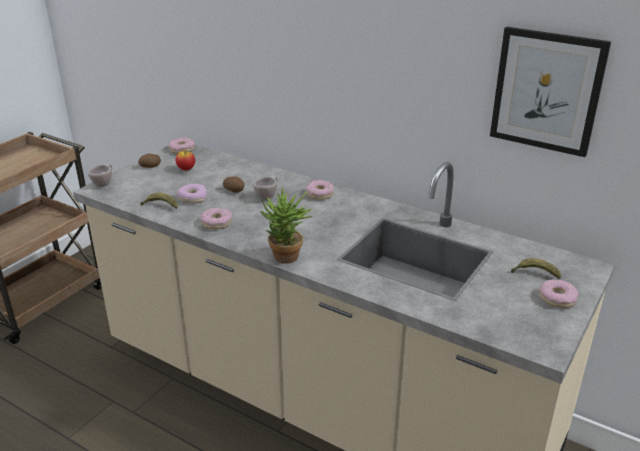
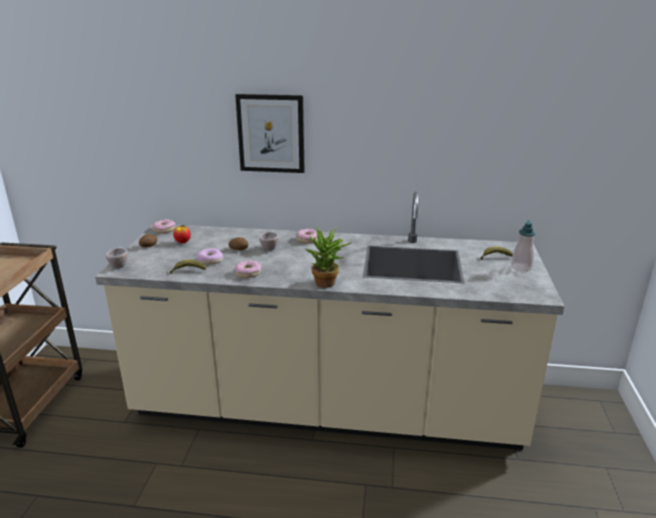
camera: 25 degrees left, 5 degrees down
picture [490,27,611,157] -> picture moved to [235,94,305,173]
donut [539,279,578,308] -> soap dispenser [511,220,536,272]

